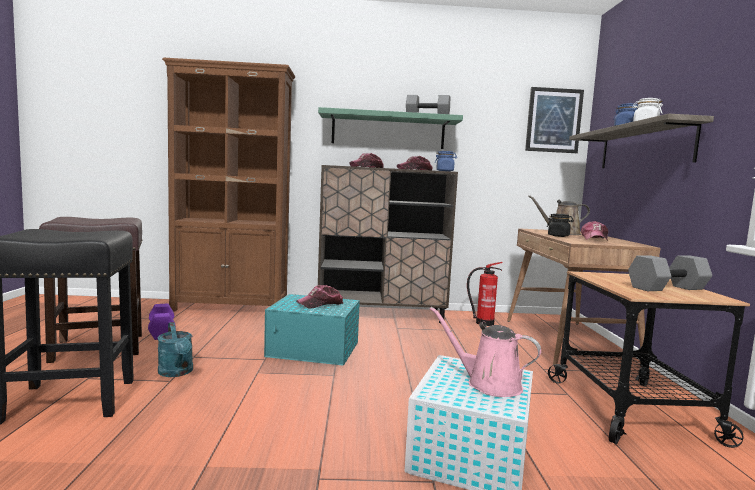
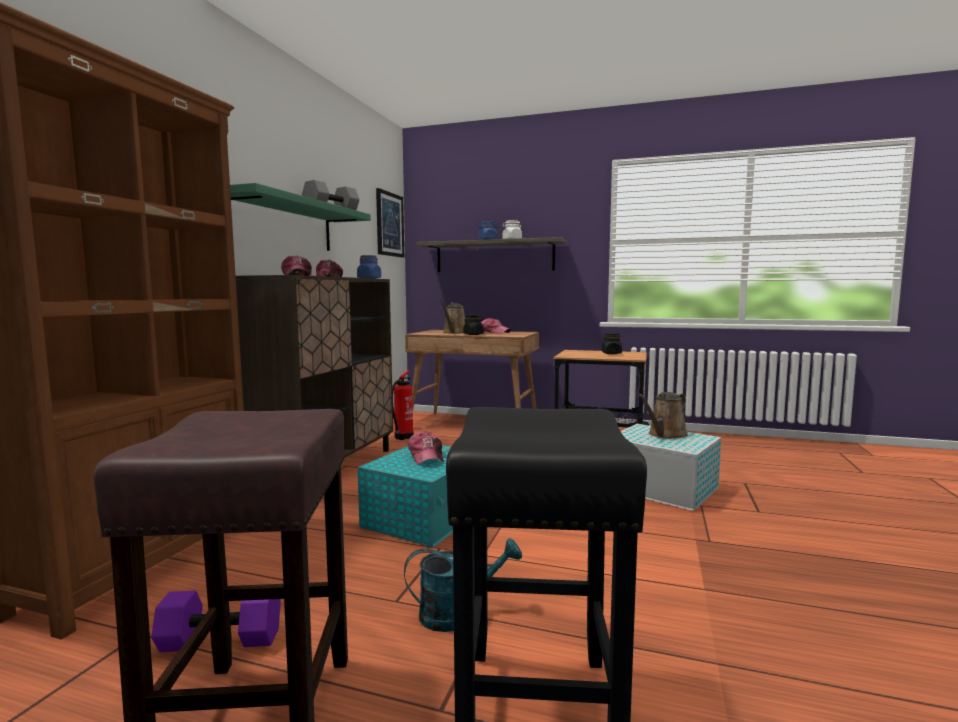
camera: 70 degrees left, 0 degrees up
pink watering can [430,307,541,397] -> brown watering can [638,392,688,439]
grey dumbbell [628,256,712,291] -> black jar [602,333,622,354]

